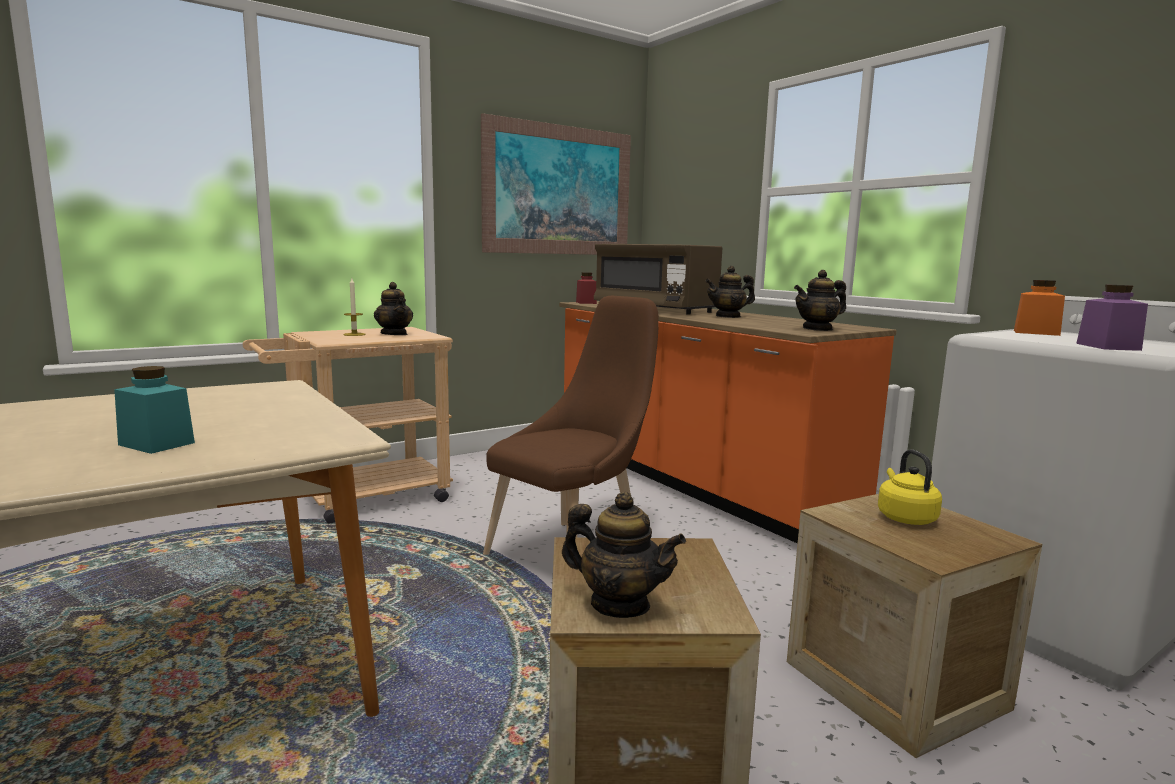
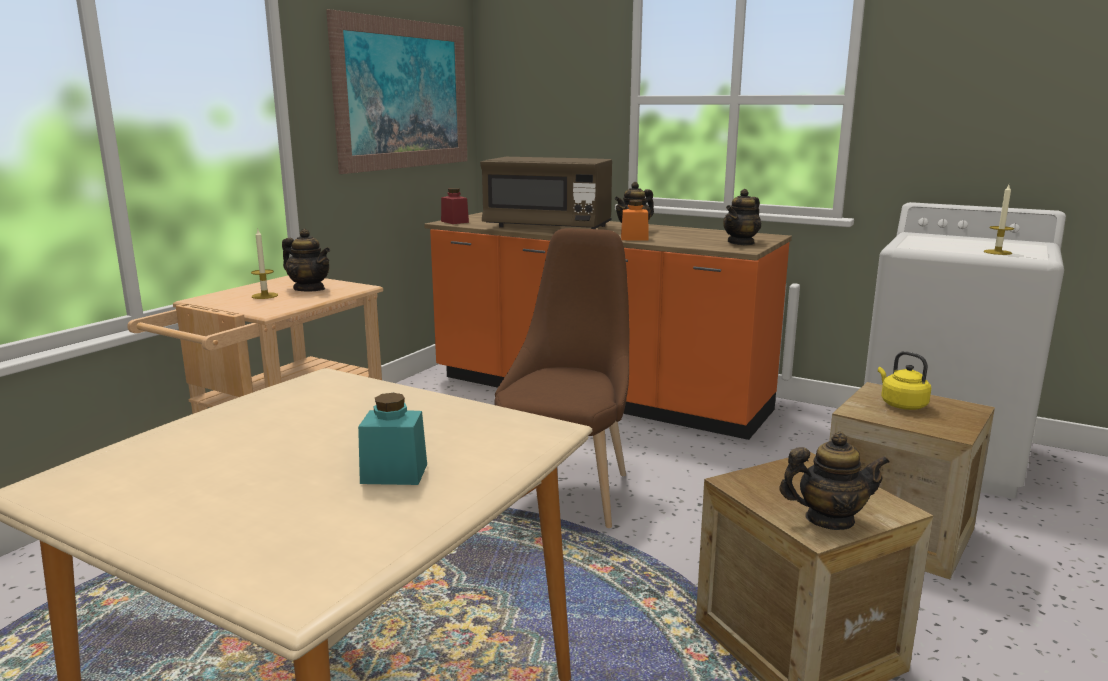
camera: 25 degrees left, 5 degrees up
orange jar [1014,280,1065,336] -> orange jar moved to [621,200,648,241]
purple jar [1076,285,1148,351] -> candle [984,185,1014,255]

